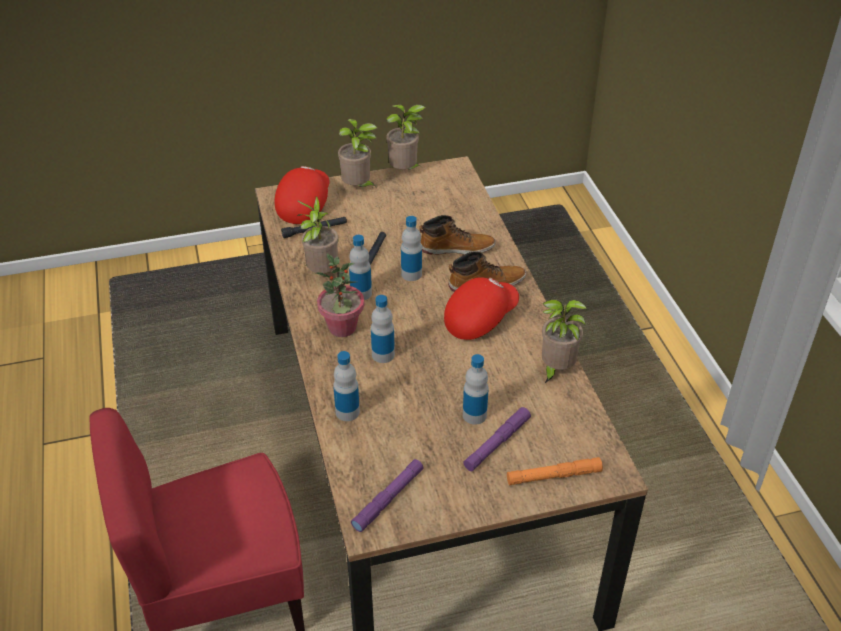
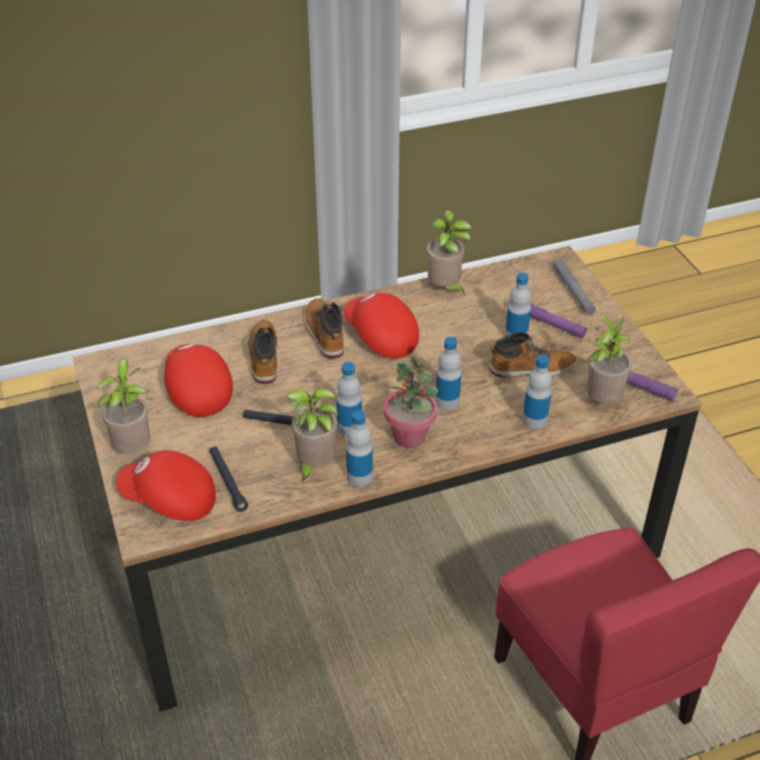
camera: 95 degrees left, 0 degrees up
potted plant [386,105,426,169] -> potted plant moved to [587,313,632,403]
bottle [401,216,422,281] -> bottle moved to [346,410,373,486]
orange flashlight [507,457,603,485] -> grey flashlight [552,258,596,315]
none -> red cap [164,344,233,417]
none -> boot [489,332,577,378]

